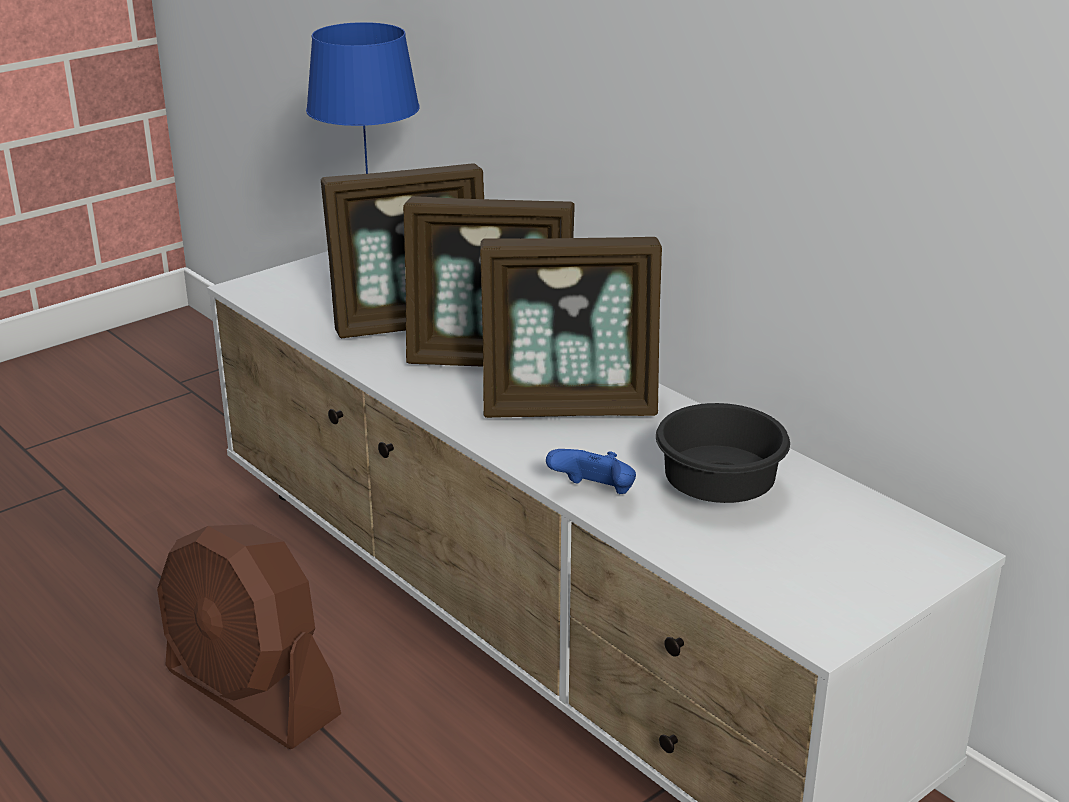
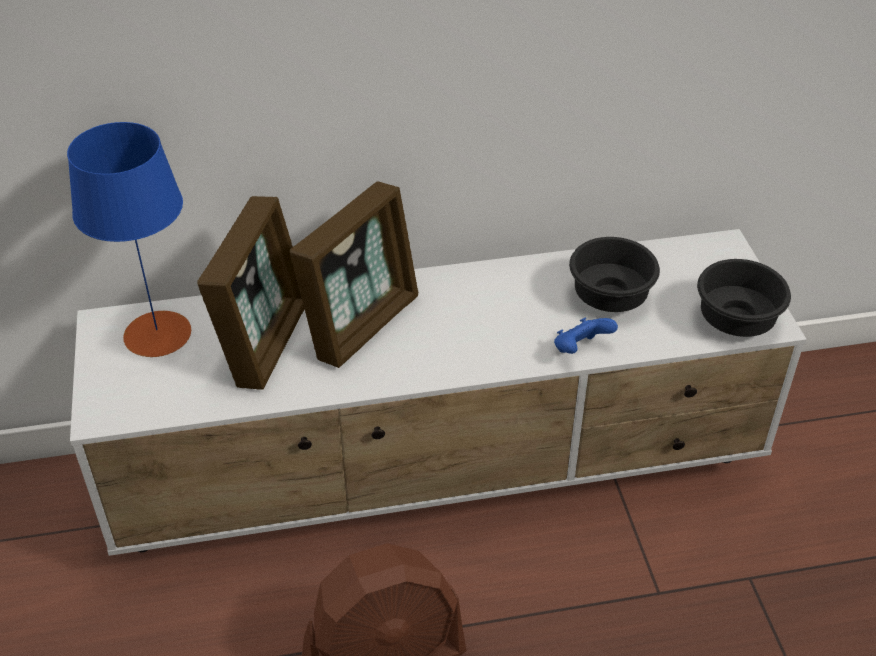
camera: 60 degrees left, 15 degrees up
picture frame [480,237,662,418] -> none
none -> black bowl [697,259,791,337]

